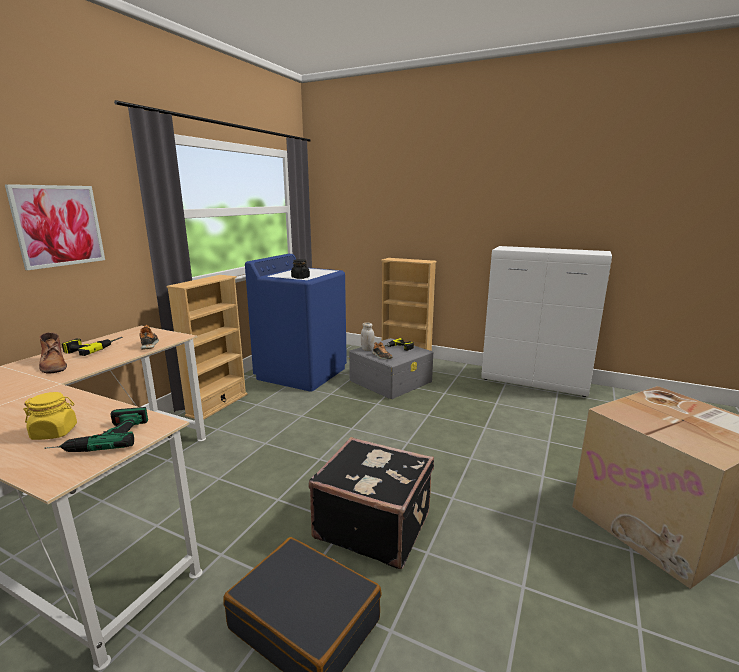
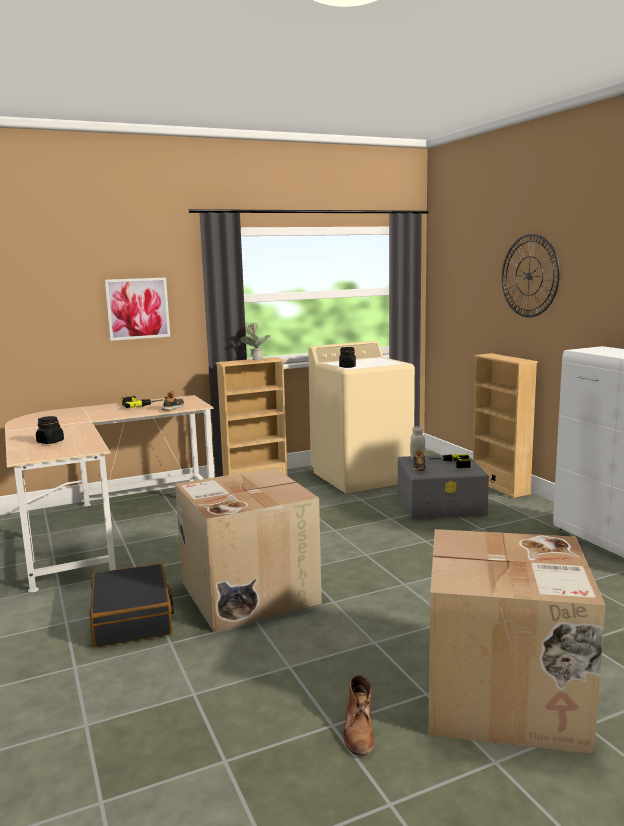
camera: 40 degrees right, 5 degrees down
yellow jar [23,392,77,440] -> black jar [36,416,64,444]
brown boot [39,332,67,373] -> brown boot moved to [343,675,375,756]
power drill [44,407,148,452] -> none
blue washing machine [245,254,347,392] -> beige washing machine [308,341,415,494]
black suitcase [309,437,434,569] -> cardboard box [175,468,322,632]
none -> potted plant [240,323,271,361]
none -> wall clock [502,234,560,317]

